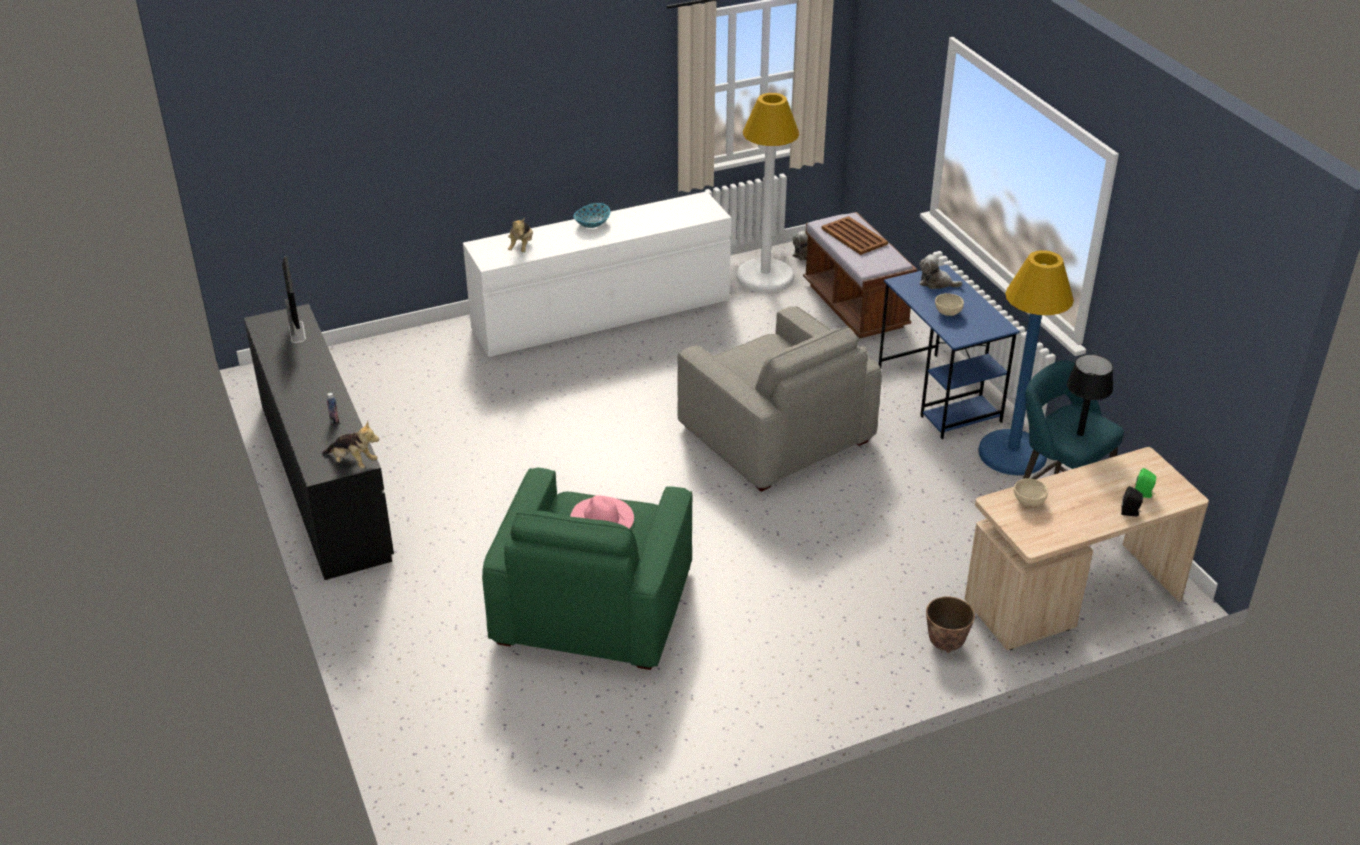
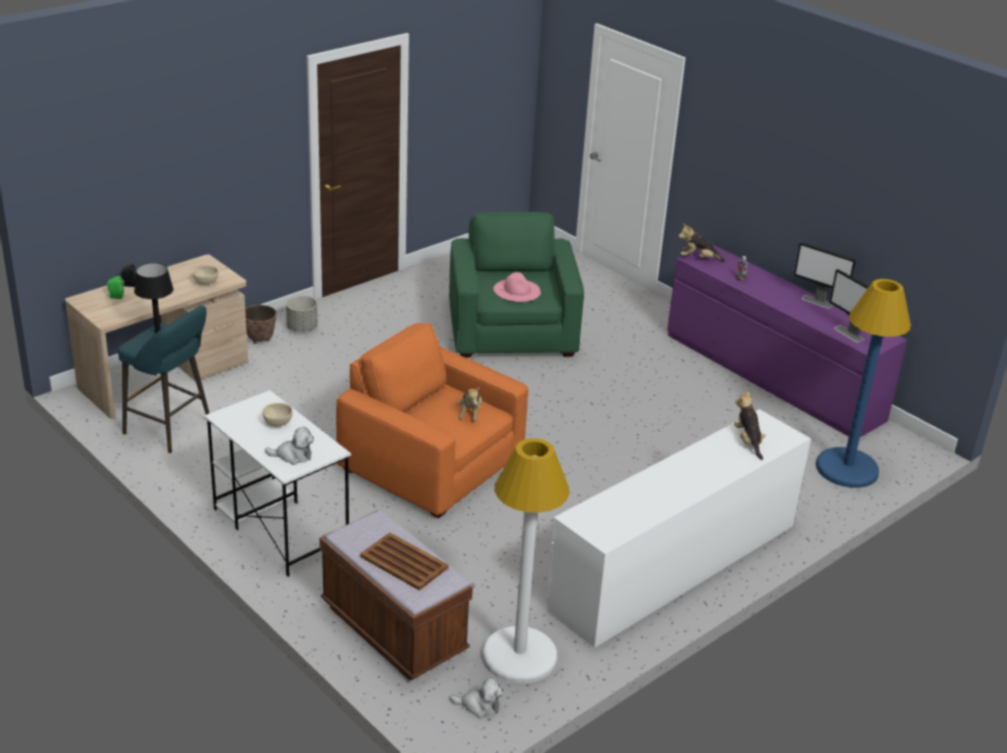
camera: 160 degrees right, 5 degrees down
black dresser [244,304,394,580] -> purple dresser [667,244,907,437]
bowl [573,203,610,228] -> none
grey armchair [677,306,882,492] -> orange armchair [336,323,528,518]
blue desk [879,265,1020,439] -> white desk [204,390,351,577]
blue floor lamp [978,250,1074,475] -> blue floor lamp moved to [816,279,911,488]
none -> grey planter [286,295,318,332]
none -> plush toy [457,387,482,421]
none -> monitor [794,242,856,309]

